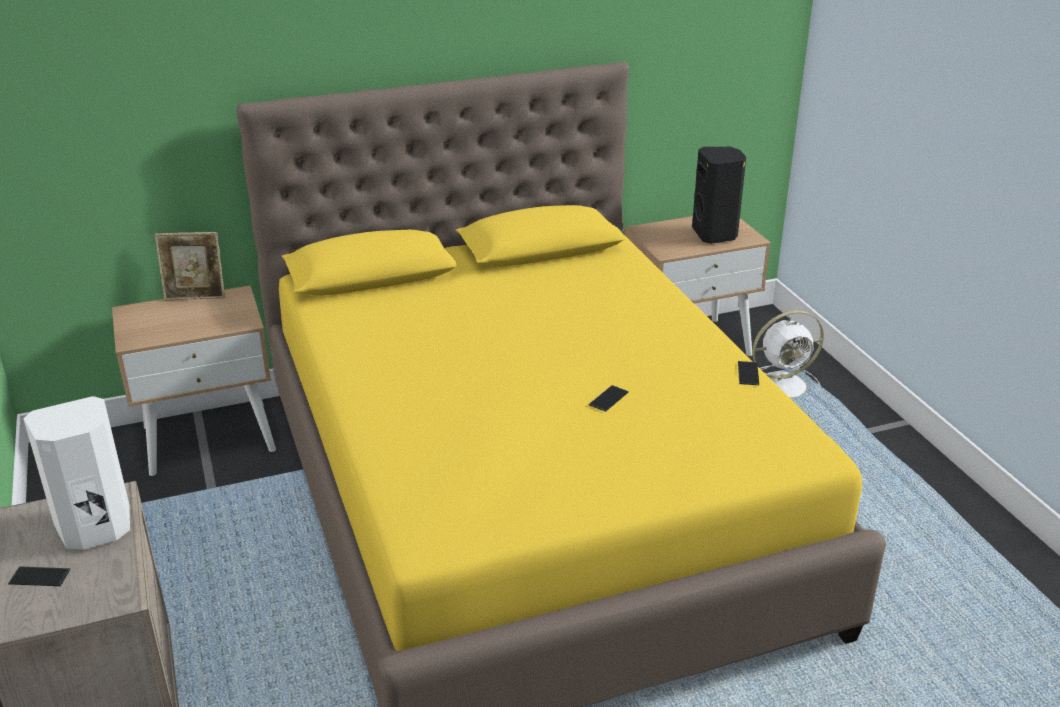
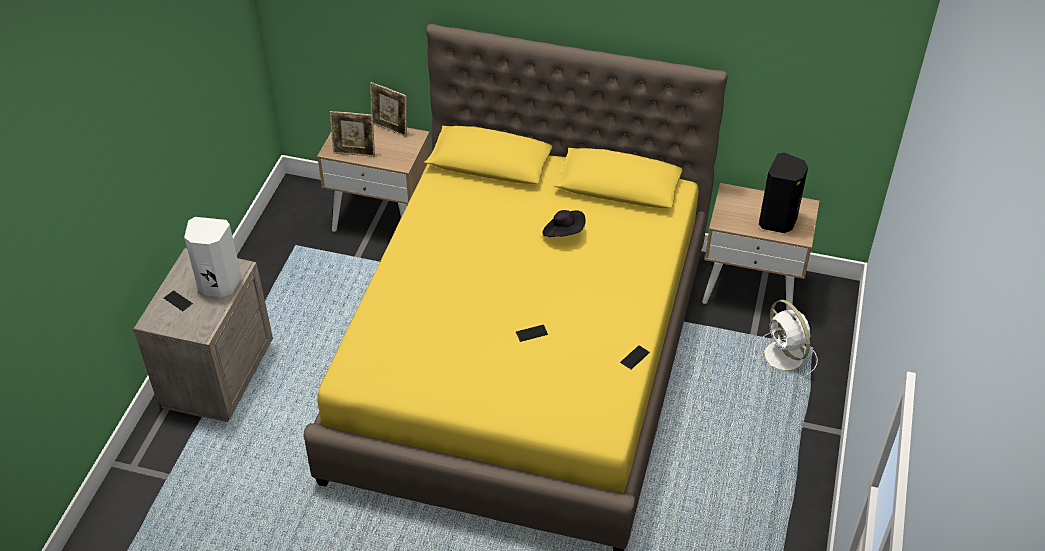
camera: 35 degrees right, 15 degrees up
white fan [752,310,824,398] -> white fan turned 45 degrees clockwise [753,300,818,378]
none -> picture frame [330,111,375,157]
none -> black hat [542,210,585,237]

